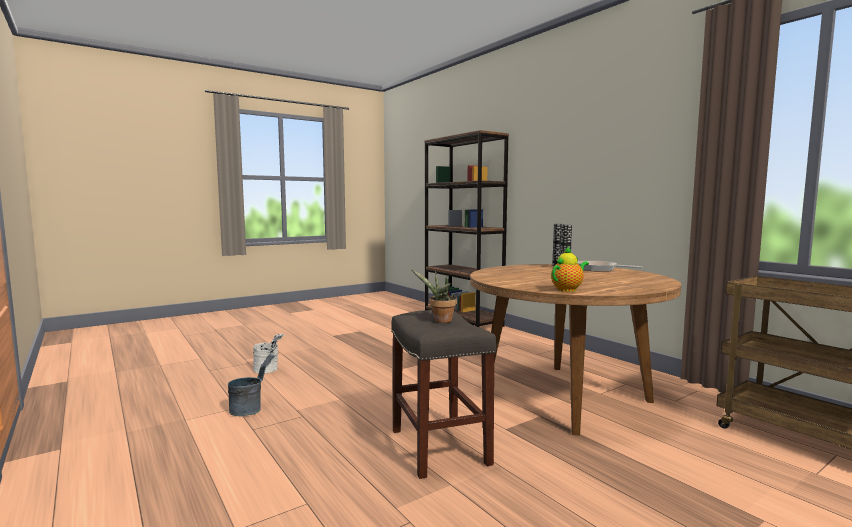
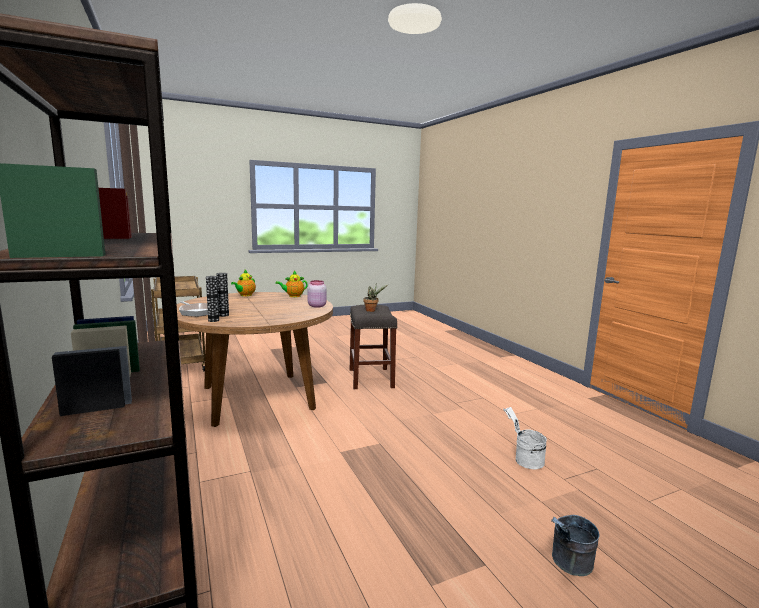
camera: 170 degrees left, 5 degrees up
grey bucket [228,354,275,416] -> grey bucket moved to [551,515,599,576]
none -> teapot [231,270,256,296]
none -> pink jar [307,280,326,308]

